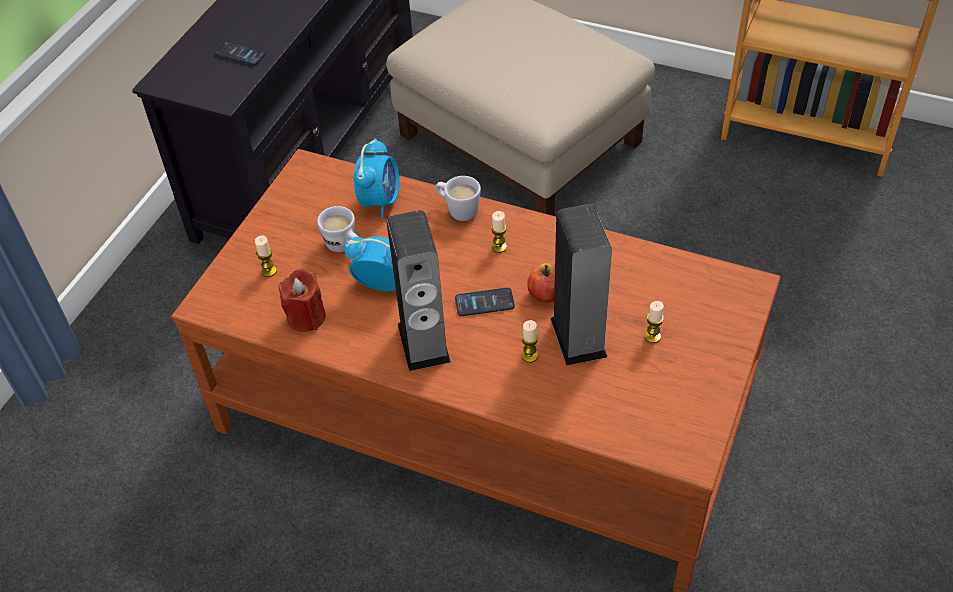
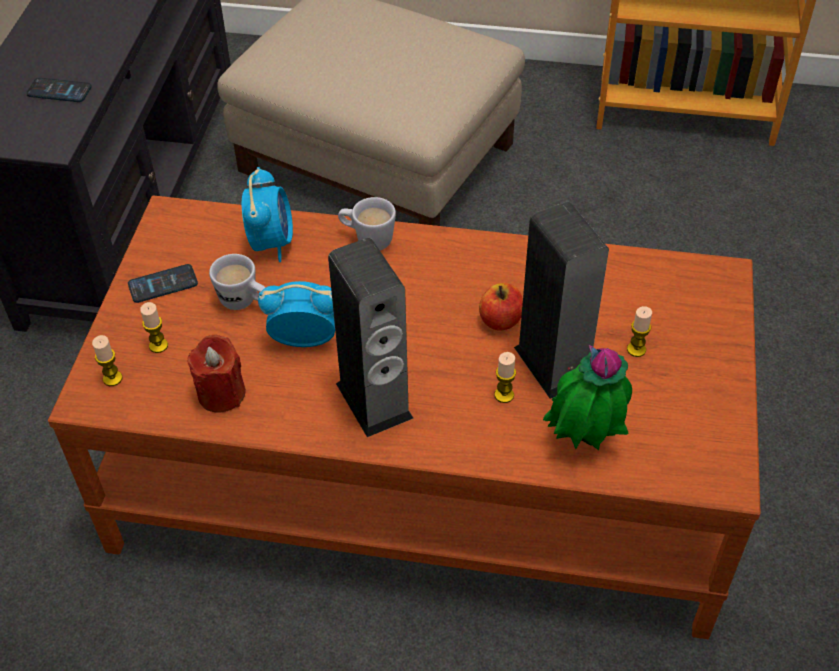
camera: 15 degrees left, 0 degrees up
phone [455,288,515,316] -> phone moved to [128,264,198,303]
candle [491,211,507,253] -> candle moved to [92,335,122,386]
none -> potted plant [543,345,632,450]

